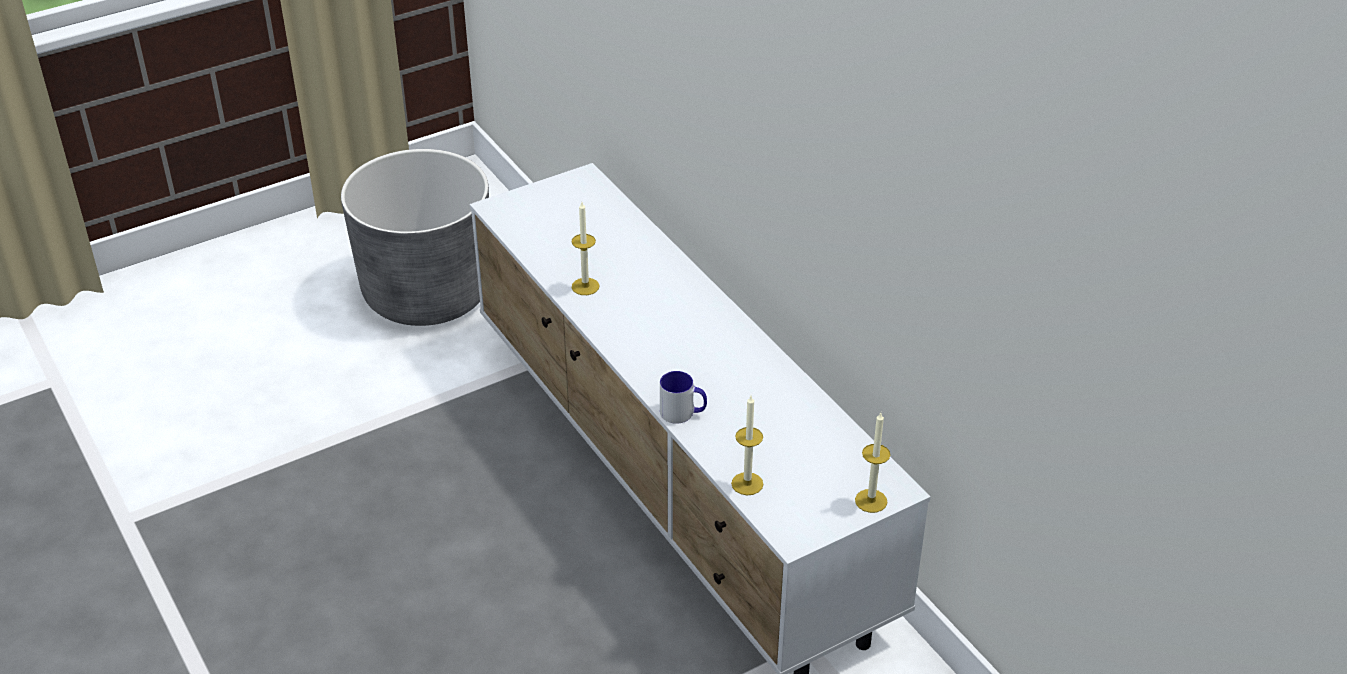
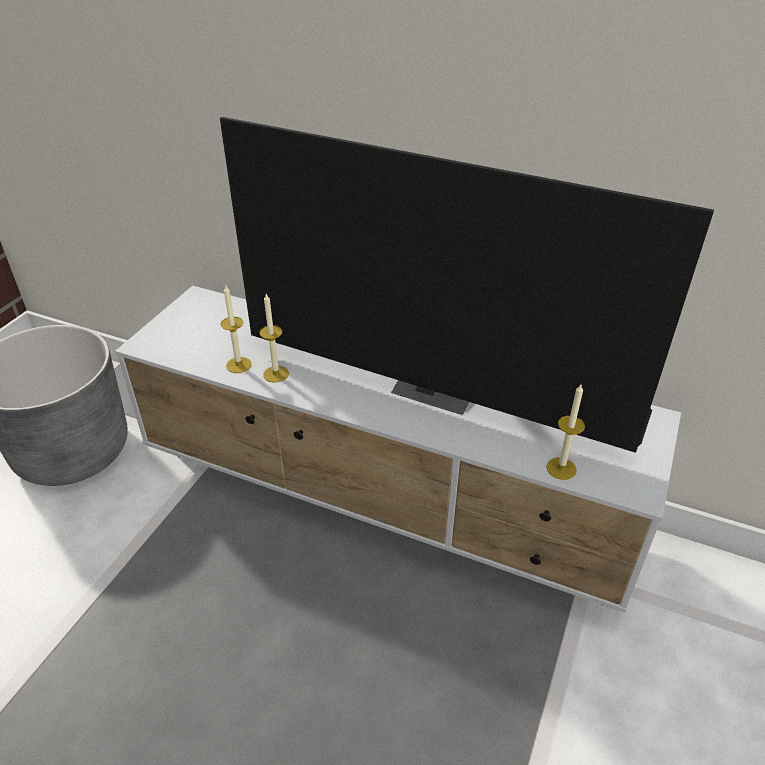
camera: 35 degrees left, 0 degrees up
mug [660,371,707,424] -> none
candle [855,413,890,513] -> candle moved to [221,284,252,373]
none -> television [220,117,714,453]

